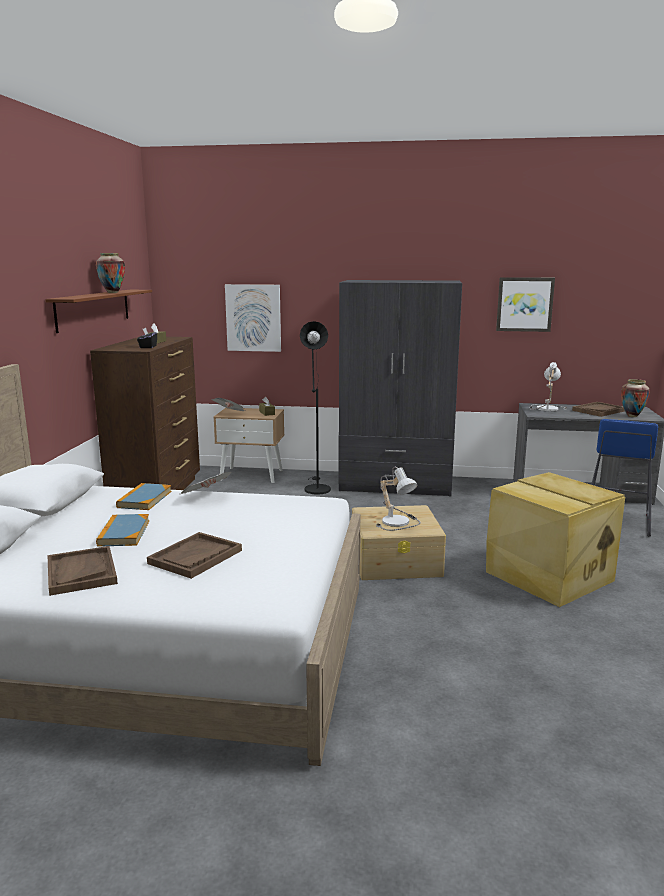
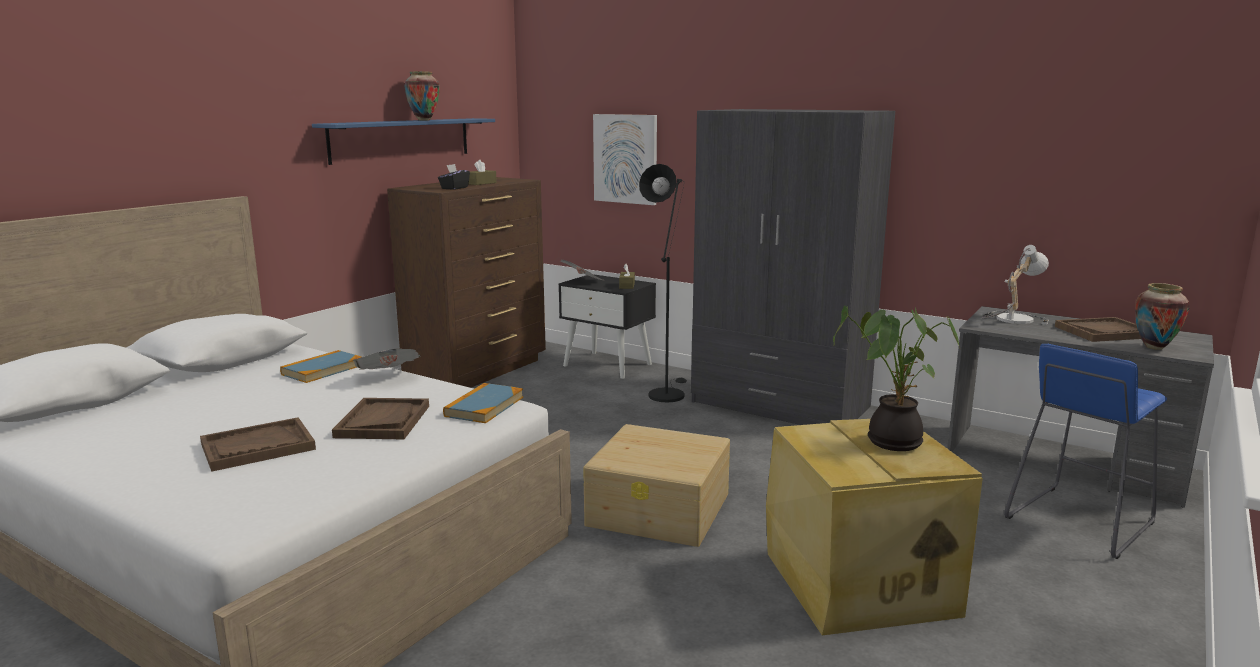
camera: 25 degrees right, 0 degrees up
brown shelf [45,290,152,333] -> blue shelf [312,118,495,165]
brown tray [48,546,118,596] -> brown tray moved to [332,398,429,439]
book [96,514,149,547] -> book moved to [443,383,523,423]
beige nightstand [213,408,284,483] -> black nightstand [558,274,656,379]
table lamp [376,467,421,531] -> none
picture [496,277,555,332] -> none
none -> potted plant [833,306,960,451]

